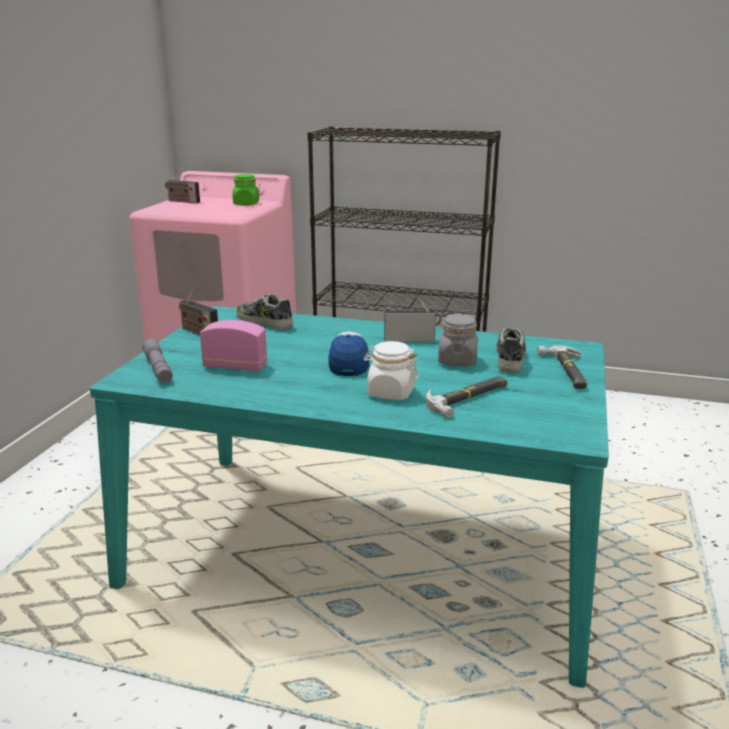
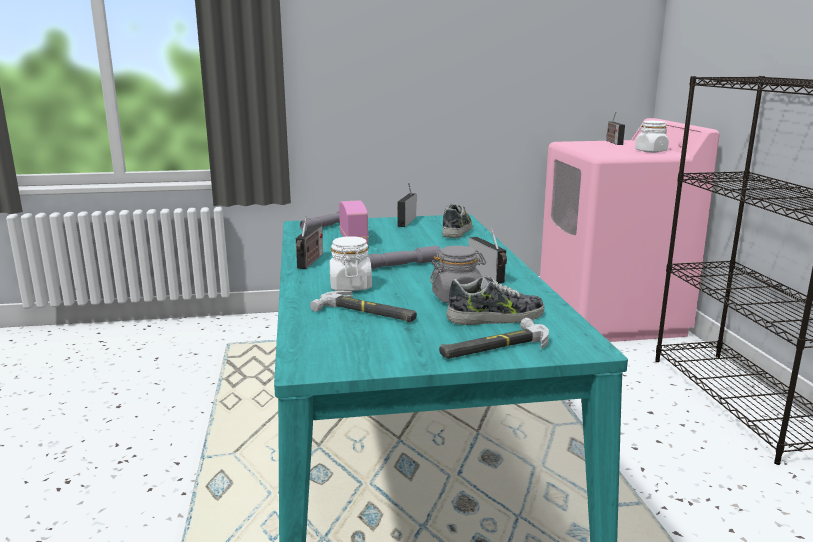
camera: 65 degrees right, 5 degrees down
green jar [233,174,259,205] -> white jar [635,121,669,153]
cap [329,331,369,376] -> grey flashlight [367,245,441,269]
none -> radio [296,217,323,269]

